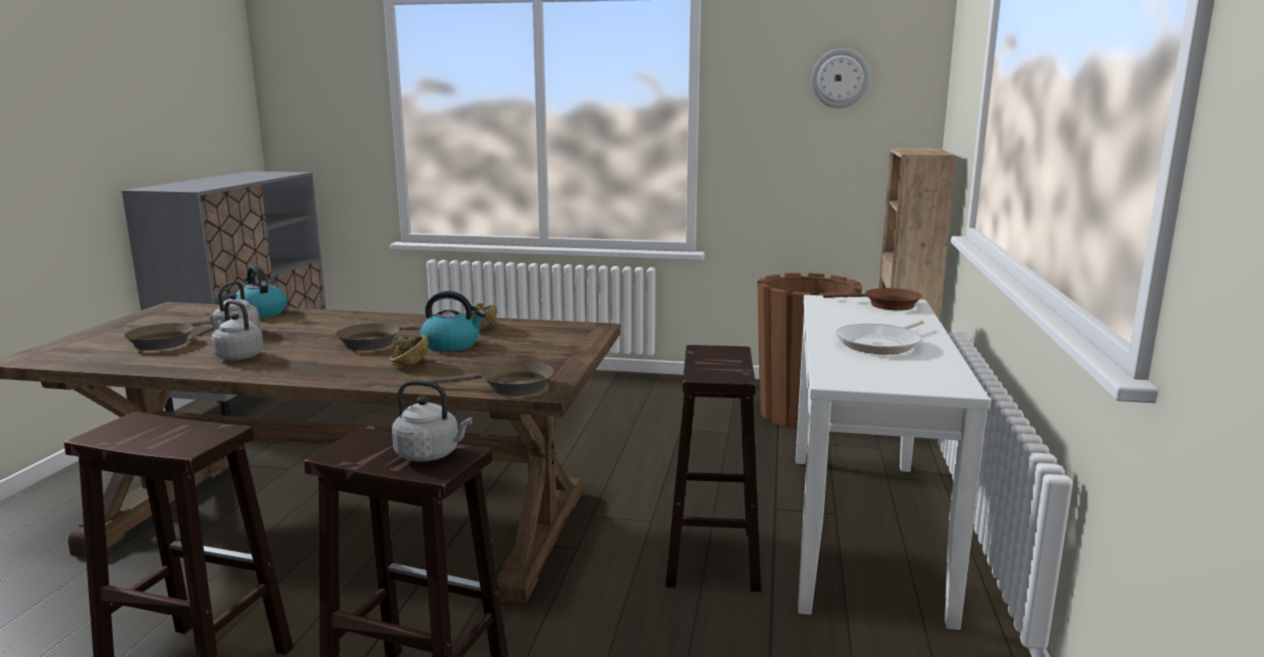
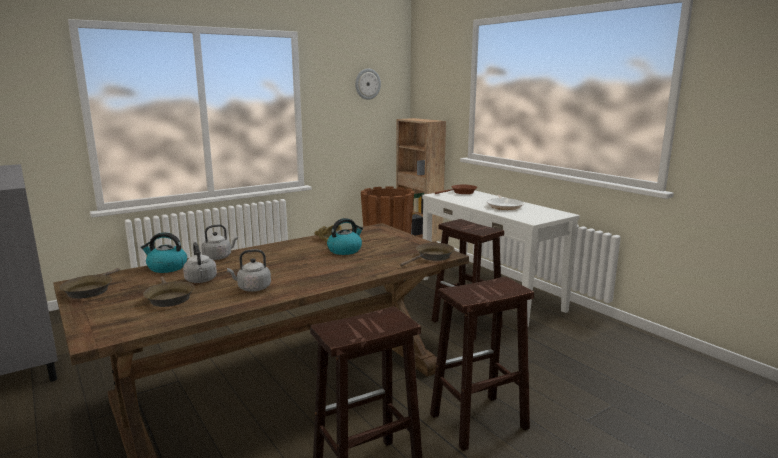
camera: 45 degrees left, 0 degrees up
brown frying pan [335,323,422,351] -> brown frying pan moved to [60,268,120,299]
brown bowl [390,335,429,368] -> none
grey kettle [392,380,472,461] -> grey kettle moved to [201,224,238,260]

